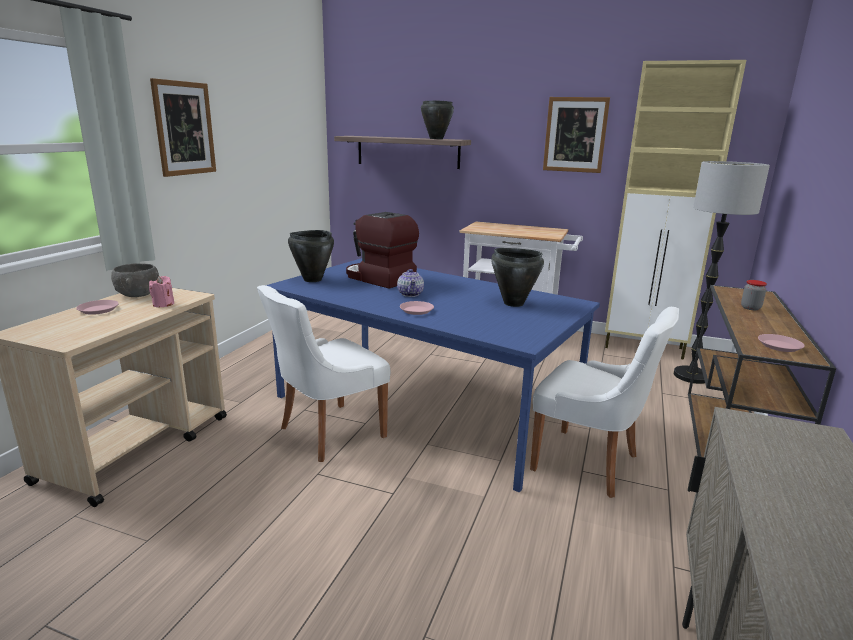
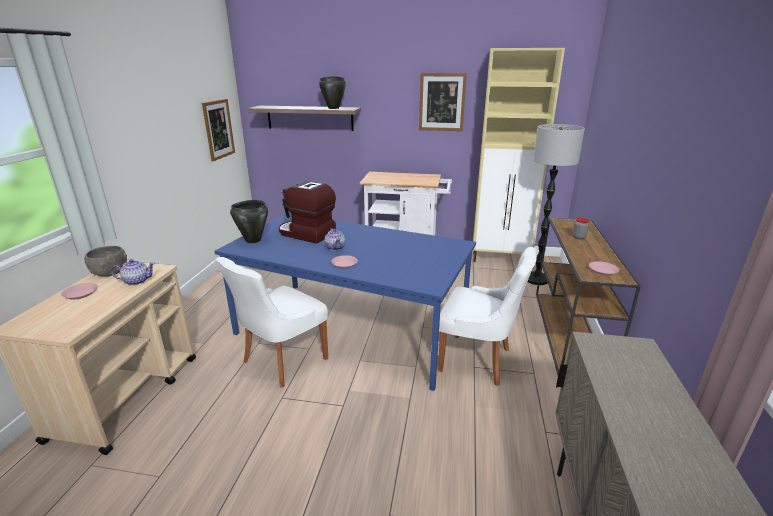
camera: 10 degrees left, 5 degrees up
pink candle [149,276,174,307] -> teapot [111,259,155,285]
picture [150,78,216,177] -> picture moved to [202,99,235,161]
black cooking pot [491,248,544,307] -> none

